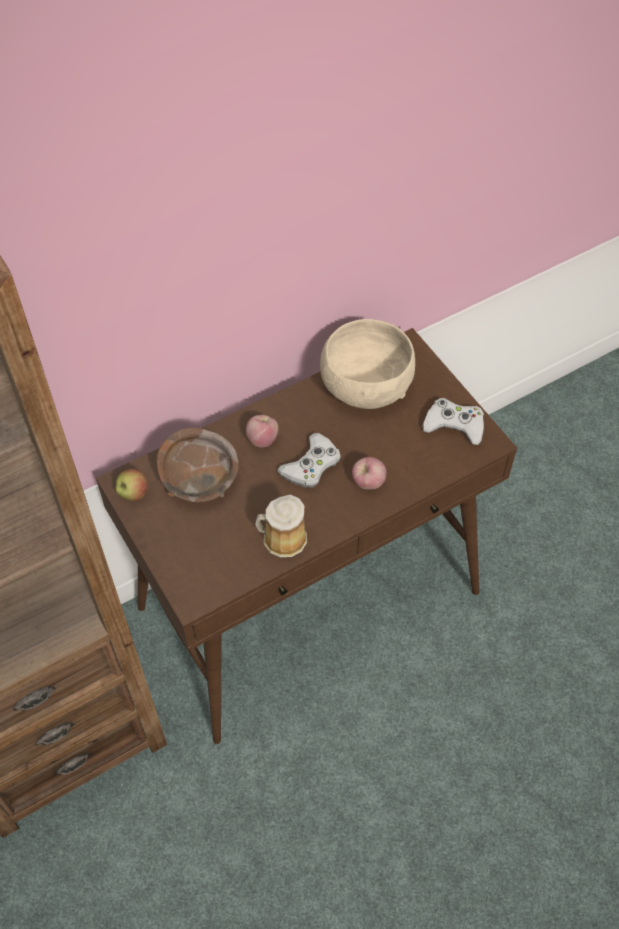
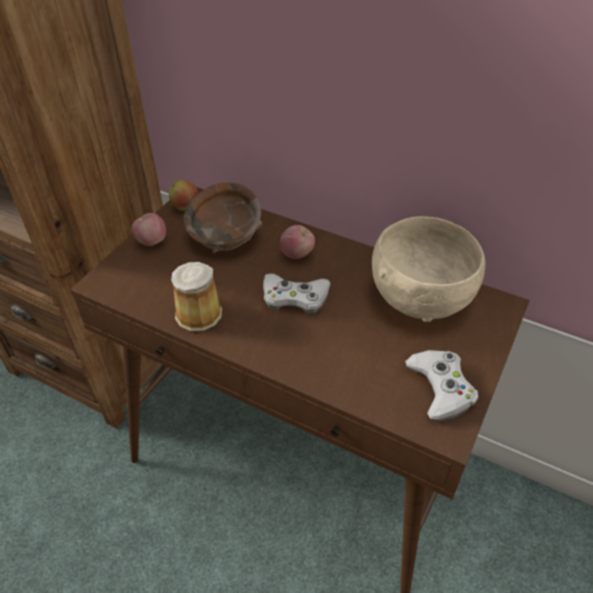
camera: 60 degrees right, 10 degrees down
apple [352,457,386,489] -> apple moved to [132,213,166,246]

